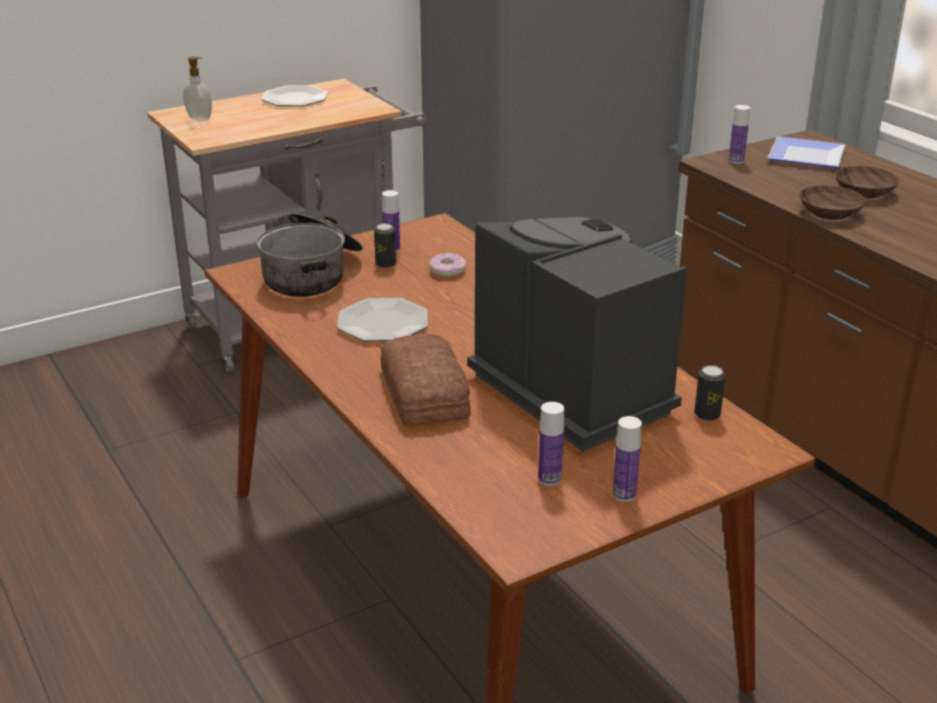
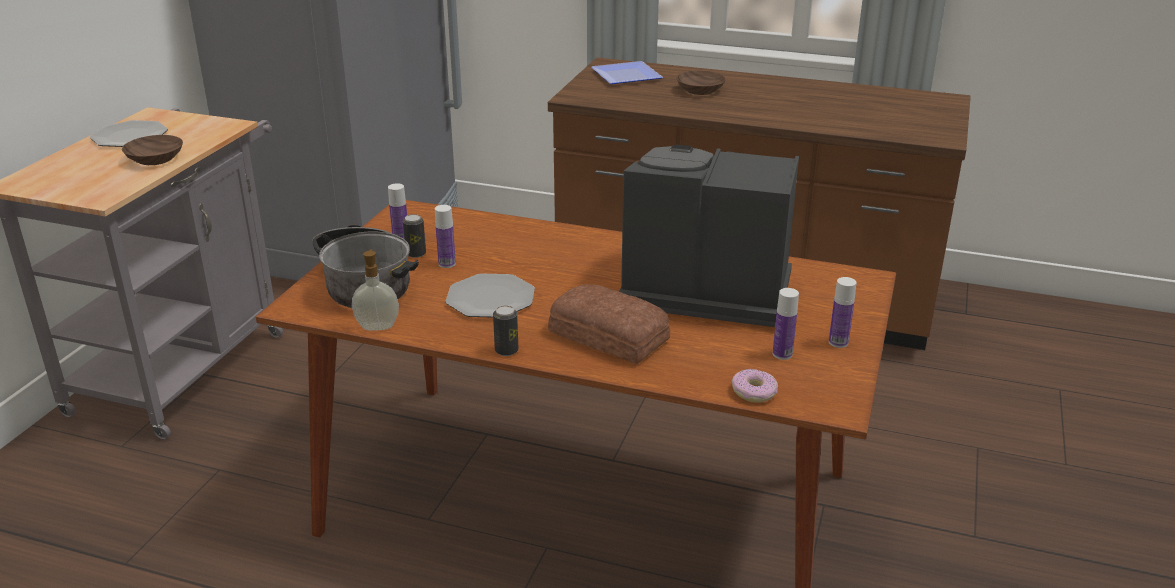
camera: 40 degrees left, 0 degrees up
soap dispenser [183,57,212,121] -> soap dispenser moved to [352,249,399,331]
donut [429,253,466,277] -> donut moved to [732,369,778,403]
can [694,365,726,421] -> can moved to [493,305,519,356]
bottle [729,105,750,164] -> bottle moved to [435,205,456,268]
brown bowl [799,185,866,220] -> brown bowl moved to [122,135,183,165]

